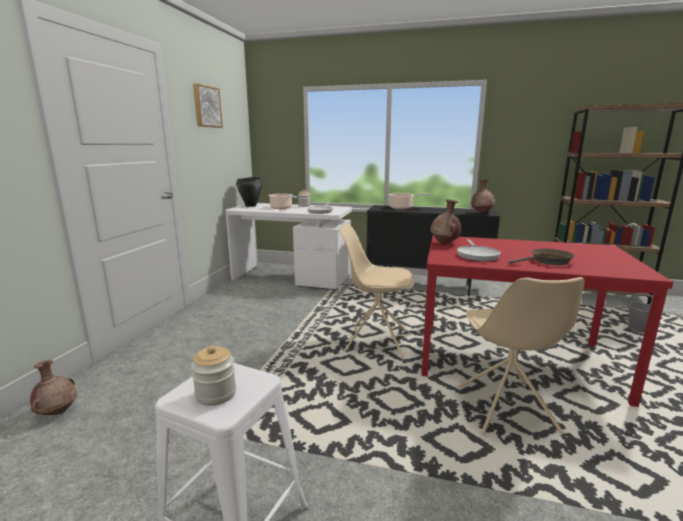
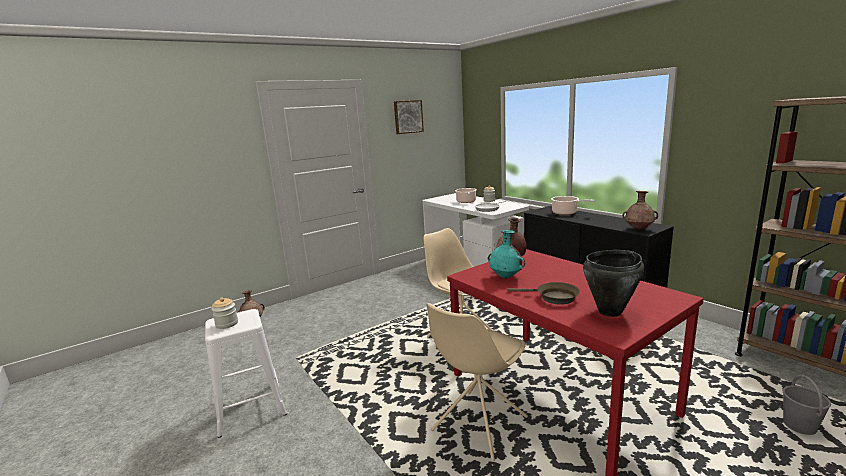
camera: 40 degrees right, 0 degrees up
black cooking pot [236,177,263,207] -> black cooking pot moved to [583,250,644,317]
frying pan [457,239,501,261] -> turquoise vase [488,230,525,279]

